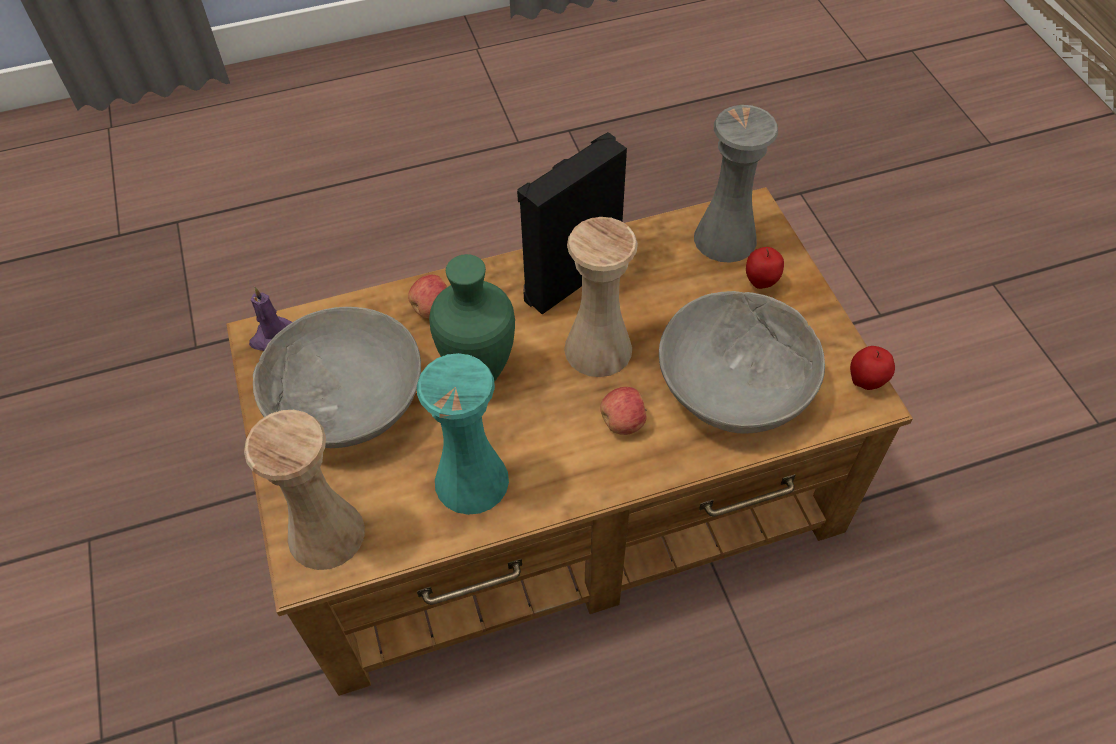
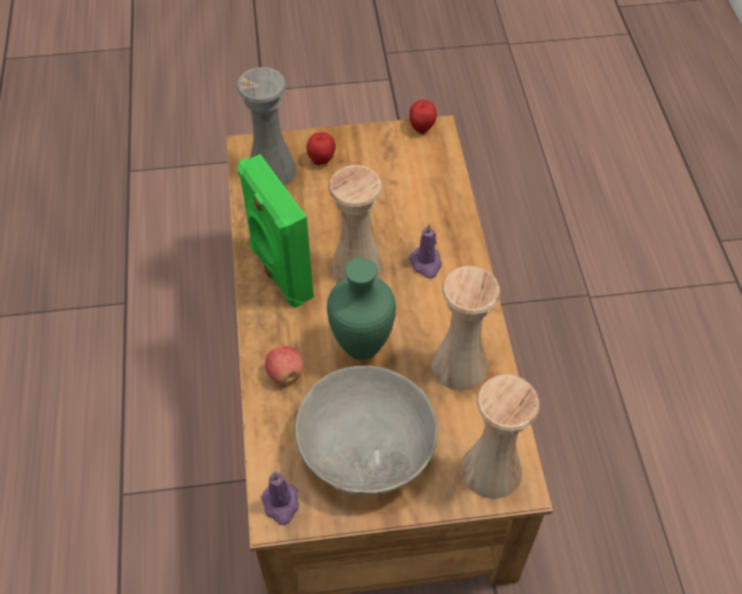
camera: 80 degrees left, 0 degrees up
turquoise vase [417,353,509,515] -> beige vase [431,266,500,391]
black speaker [517,132,627,314] -> green speaker [237,154,314,308]
apple [600,387,647,435] -> purple candle [409,224,442,279]
grey bowl [659,291,825,434] -> none

